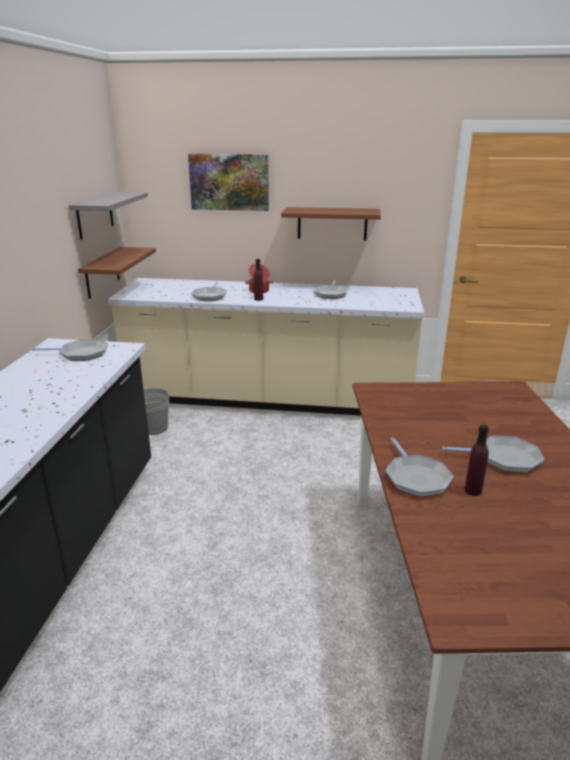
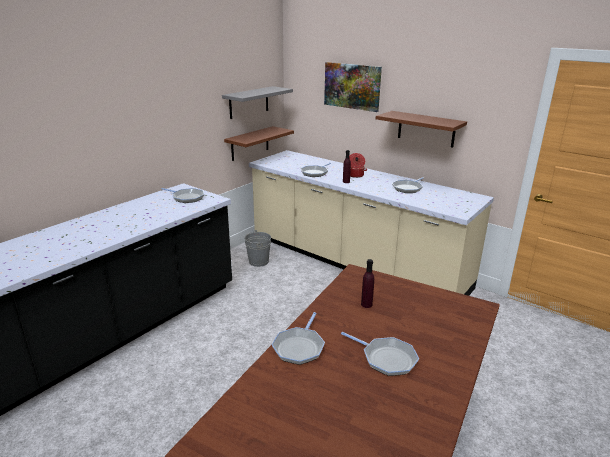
camera: 30 degrees right, 0 degrees up
purple bottle [465,424,489,496] -> purple bottle moved to [361,259,374,308]

